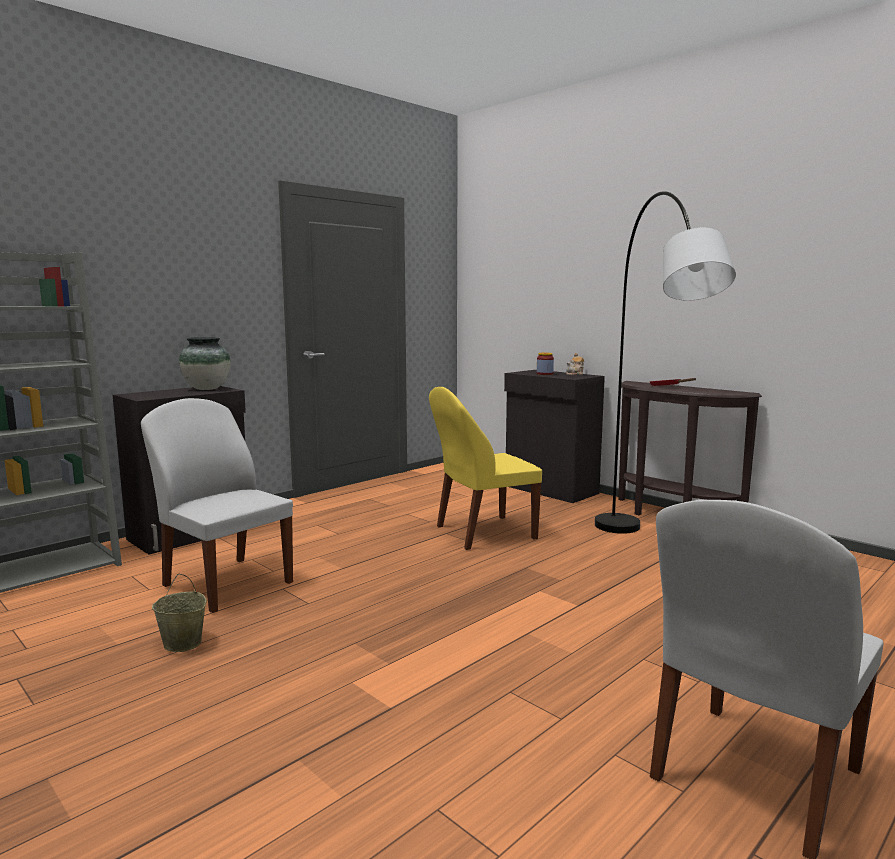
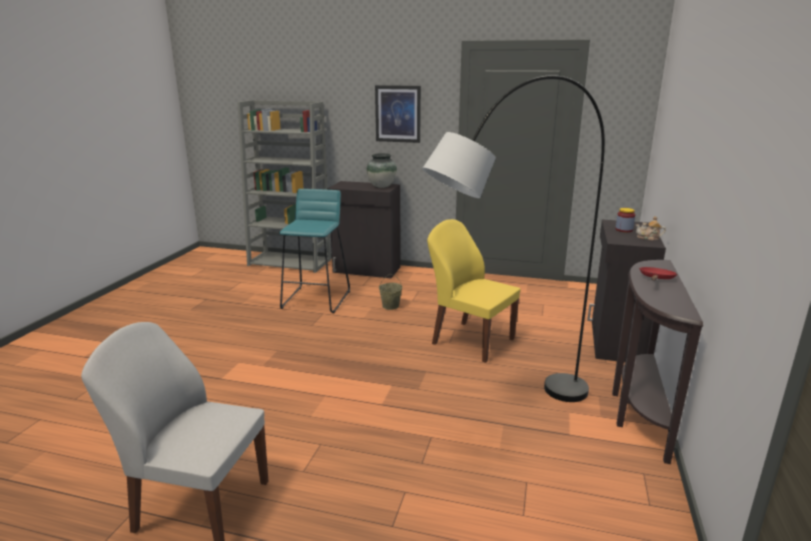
camera: 60 degrees right, 10 degrees up
white chair [141,398,293,613] -> turquoise stool [279,189,350,313]
beige bucket [152,574,207,652] -> beige bucket moved to [379,274,402,310]
none -> picture [375,85,421,143]

